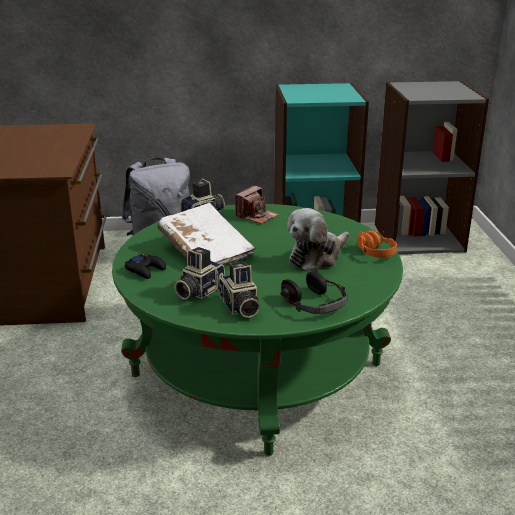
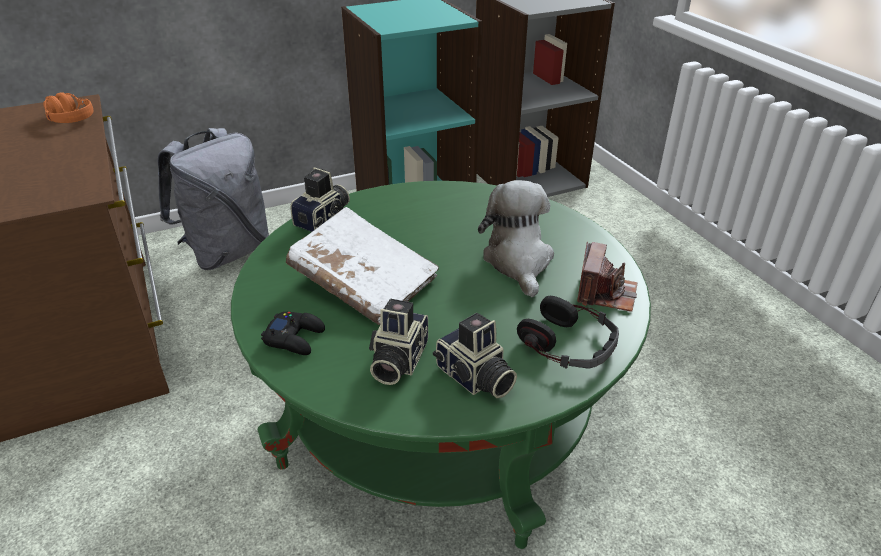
camera: 20 degrees left, 10 degrees up
camera [235,186,279,224] -> camera moved to [577,241,637,312]
plush toy [287,208,349,272] -> plush toy turned 150 degrees clockwise [478,180,554,298]
orange headphones [357,231,397,258] -> orange headphones moved to [43,92,93,123]

